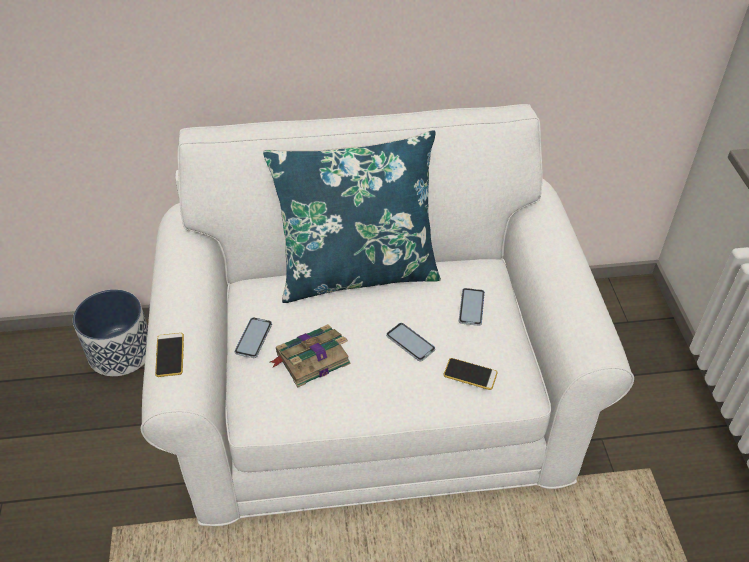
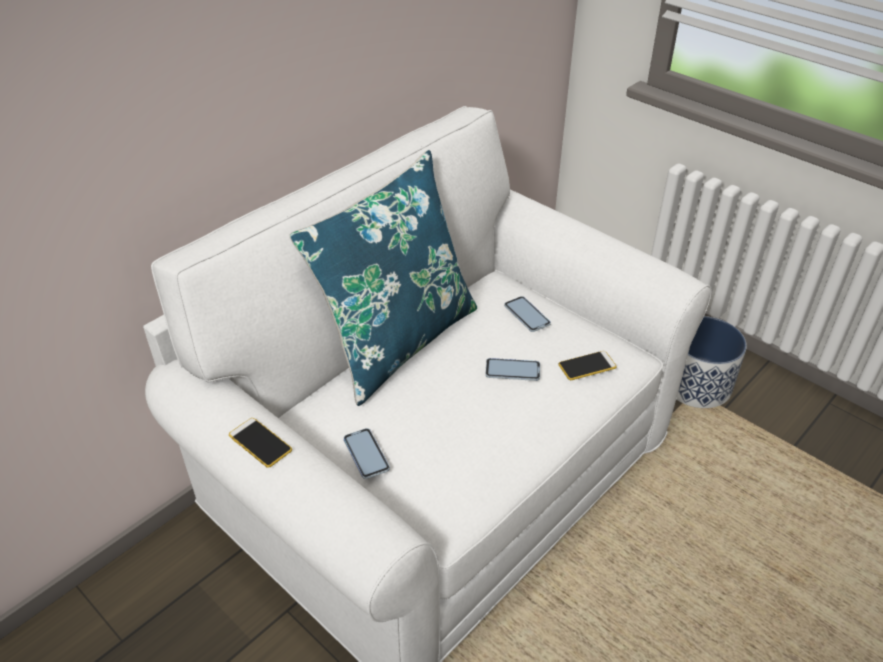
camera: 40 degrees left, 5 degrees down
planter [73,289,148,376] -> planter moved to [676,316,747,408]
phone [155,333,184,377] -> phone moved to [229,418,292,468]
book [270,324,351,388] -> none

